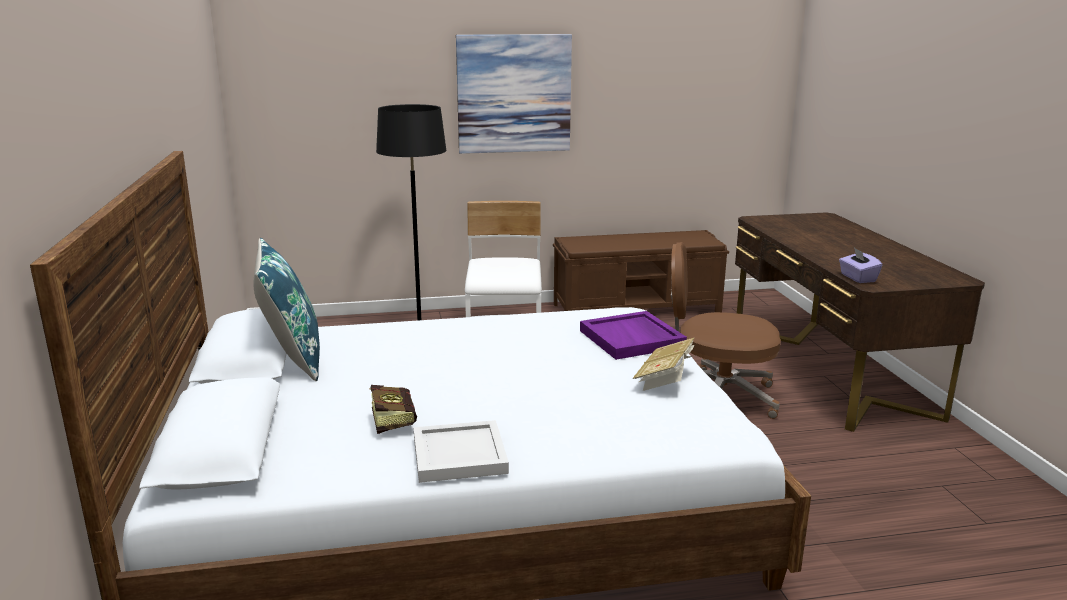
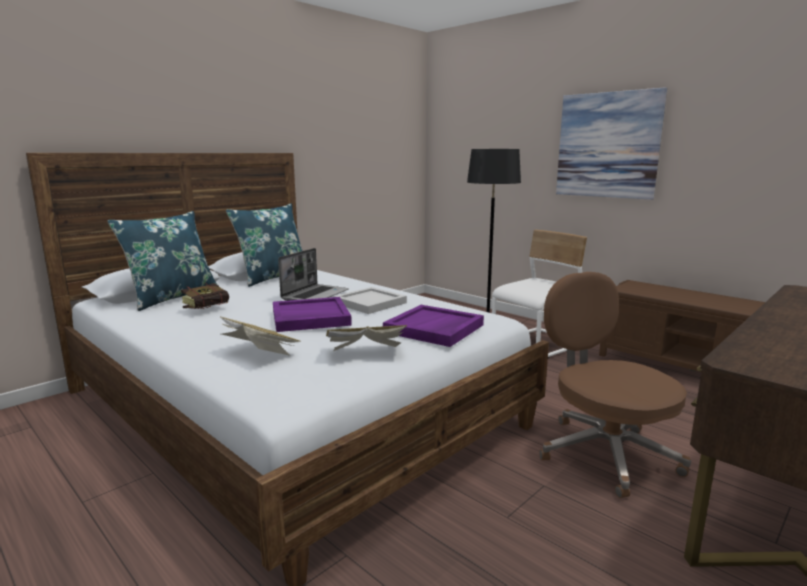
camera: 55 degrees right, 5 degrees down
white tray [414,420,509,483] -> white tray moved to [333,287,407,314]
purple tissue box [839,247,882,283] -> none
none -> blue pillow [108,211,217,311]
none -> book [221,317,301,356]
none -> purple tray [273,297,352,332]
none -> laptop [278,248,349,301]

